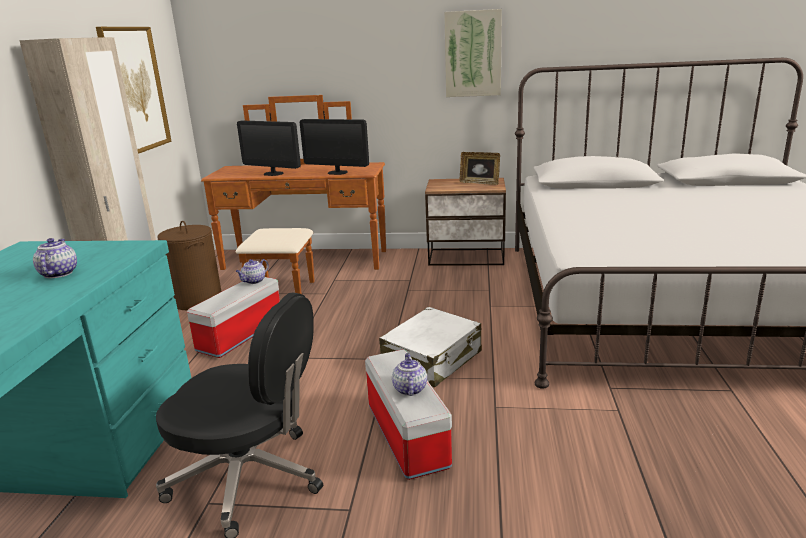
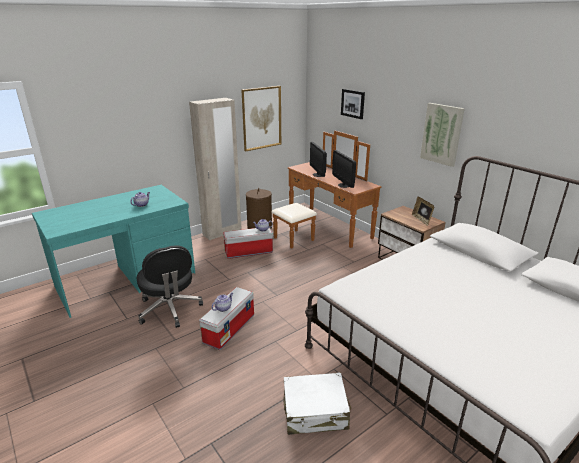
camera: 45 degrees right, 5 degrees up
white suitcase [379,307,482,387] -> white suitcase moved to [283,372,351,435]
none -> picture [341,89,365,119]

